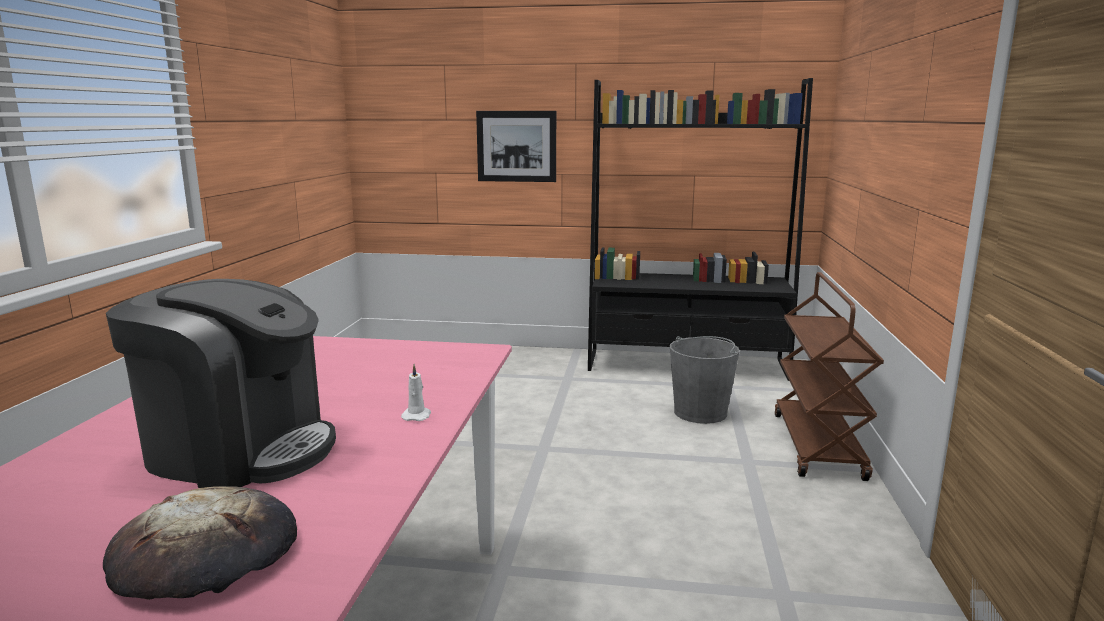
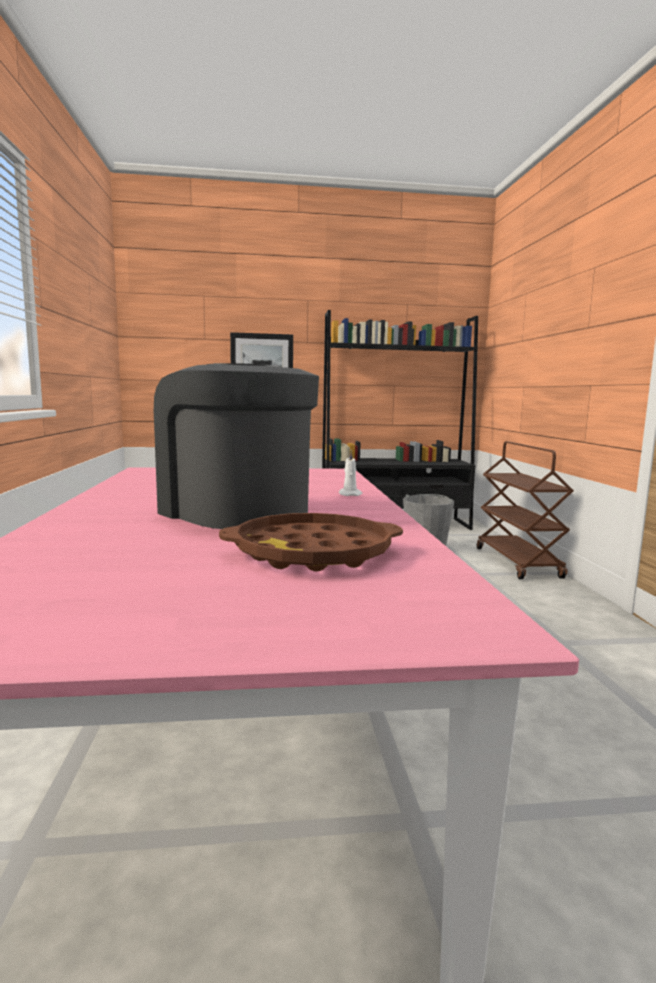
camera: 15 degrees left, 5 degrees down
bread [103,486,297,600] -> brown tray [219,513,403,571]
coffee machine [106,279,336,488] -> coffee machine turned 135 degrees counterclockwise [154,363,319,529]

